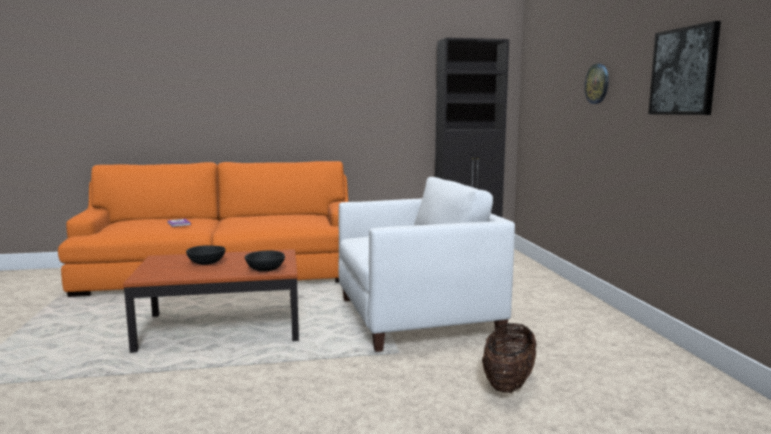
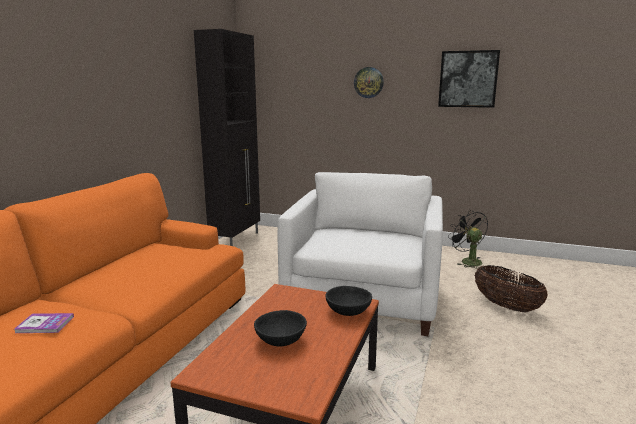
camera: 60 degrees left, 5 degrees up
none -> black fan [448,210,488,269]

